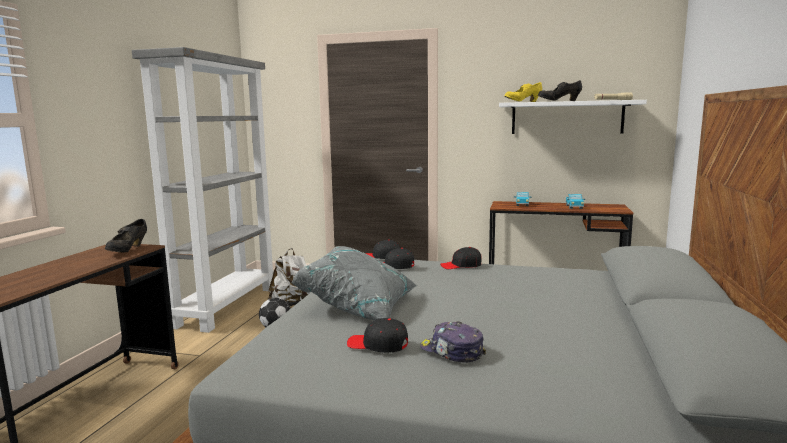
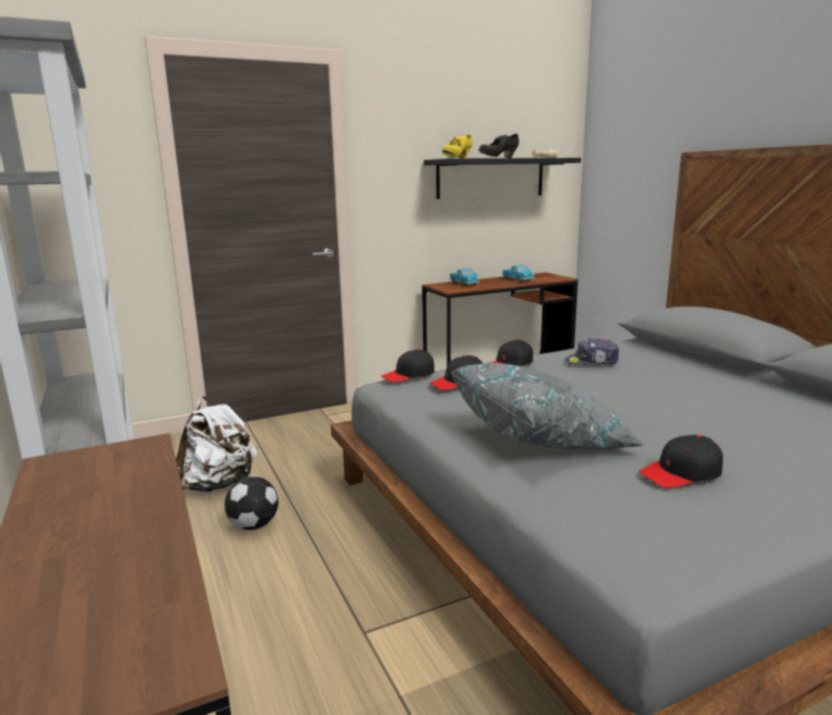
camera: 40 degrees left, 5 degrees up
black shoe [105,219,147,252] -> none
cap [420,321,486,363] -> cap moved to [565,338,619,365]
white shelf [499,100,647,134] -> black shelf [424,158,581,199]

